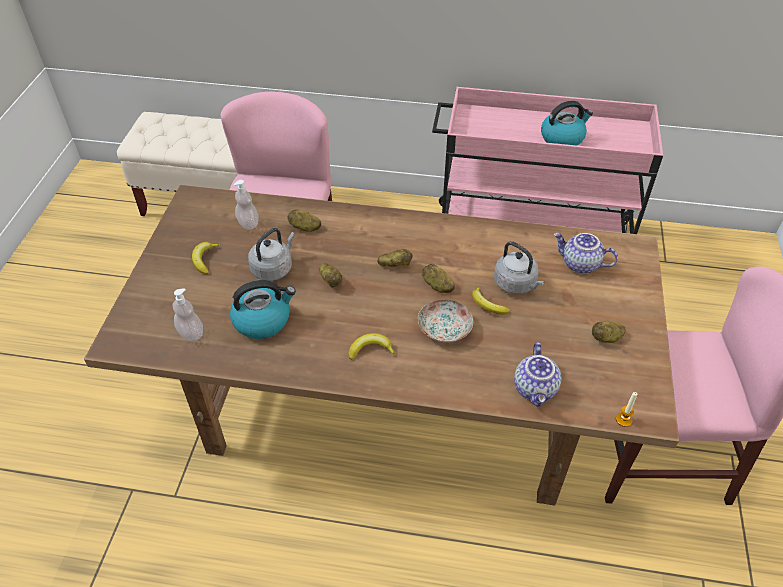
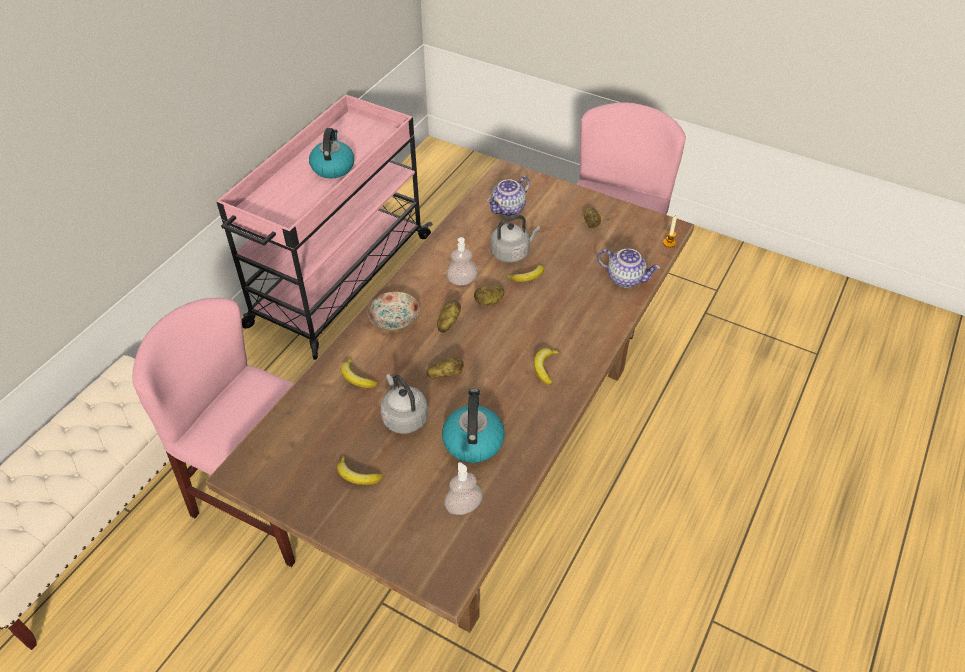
camera: 70 degrees left, 0 degrees up
soap dispenser [234,180,259,230] -> soap dispenser moved to [446,237,478,285]
potato [288,209,321,232] -> banana [341,358,378,388]
plate [418,299,473,343] -> plate moved to [368,292,419,330]

